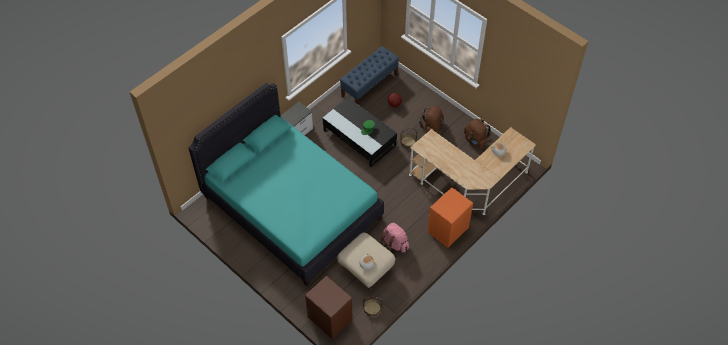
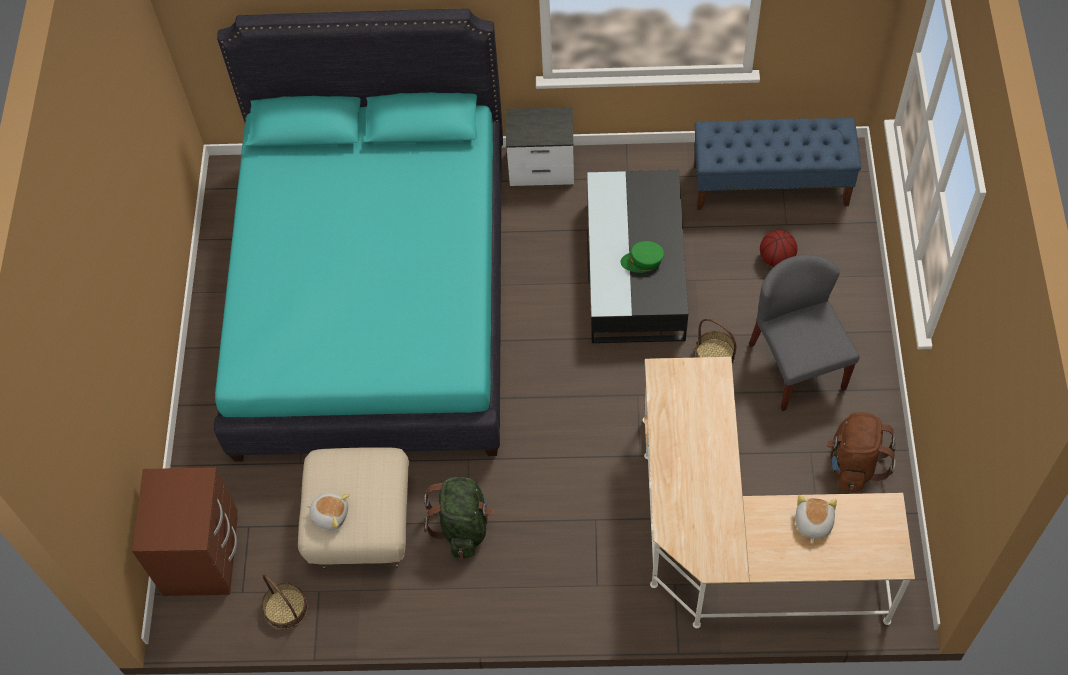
camera: 50 degrees right, 5 degrees up
pink backpack [380,223,409,253] -> green backpack [424,477,494,558]
brown backpack [419,106,445,134] -> grey chair [749,254,860,411]
orange nightstand [428,187,473,248] -> none

